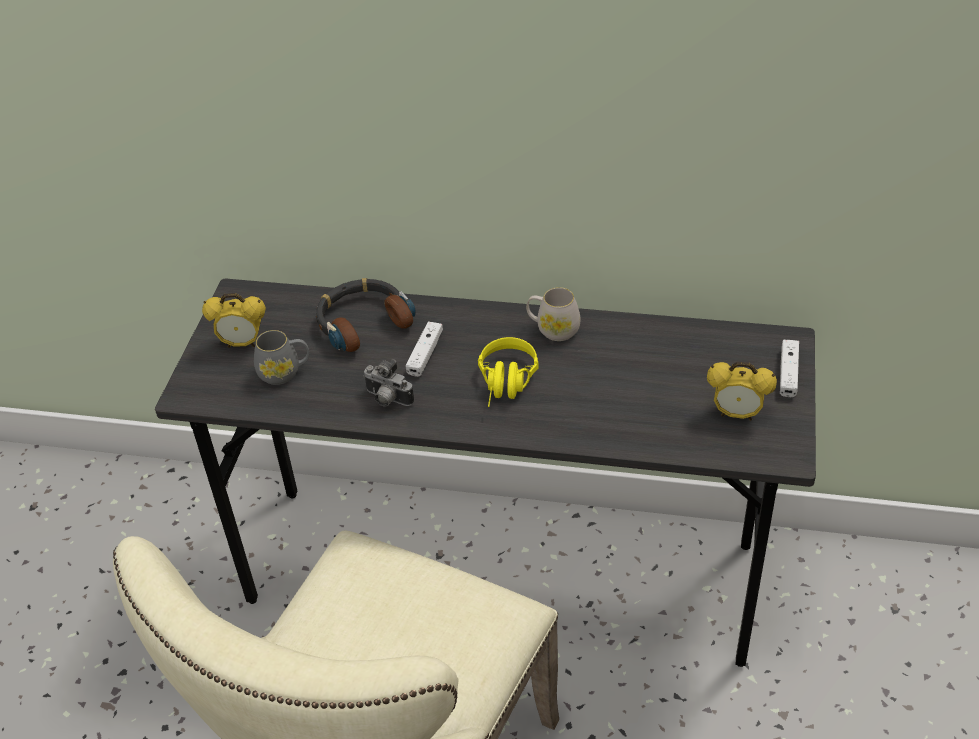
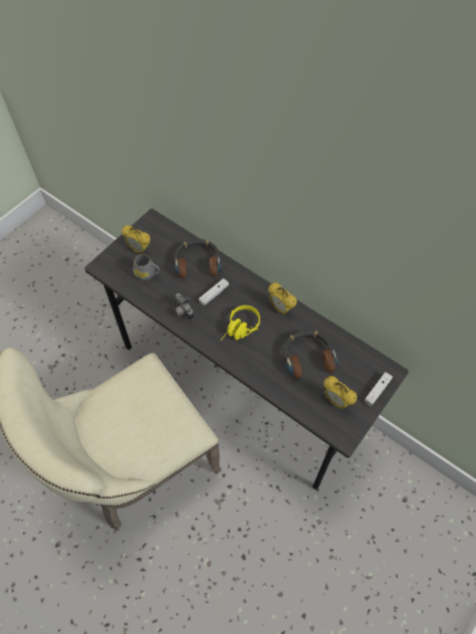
camera: 25 degrees right, 15 degrees up
white mug [526,287,581,341] -> alarm clock [268,283,297,315]
none -> headphones [283,330,338,379]

